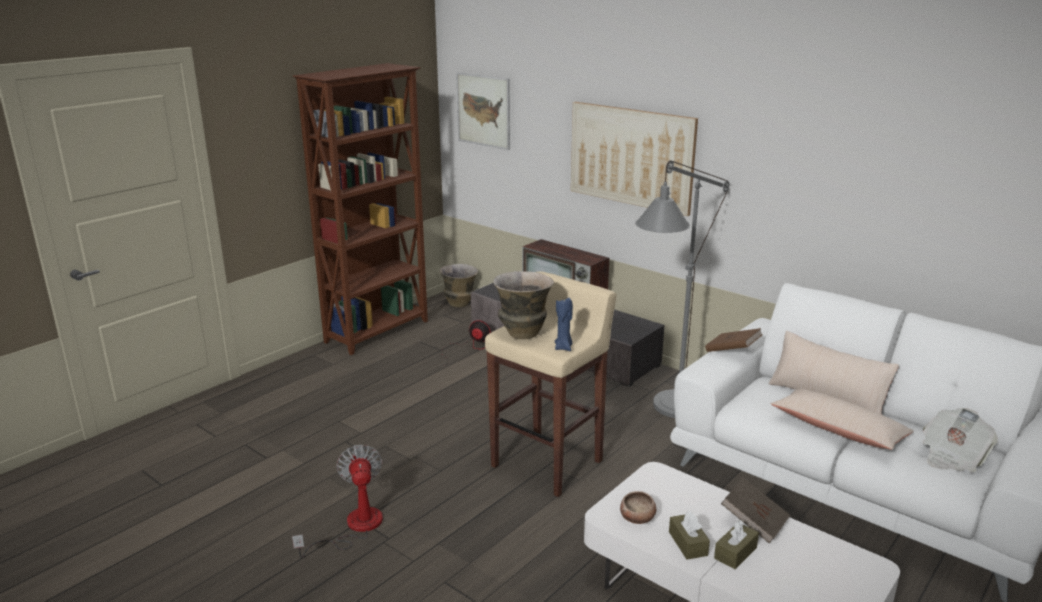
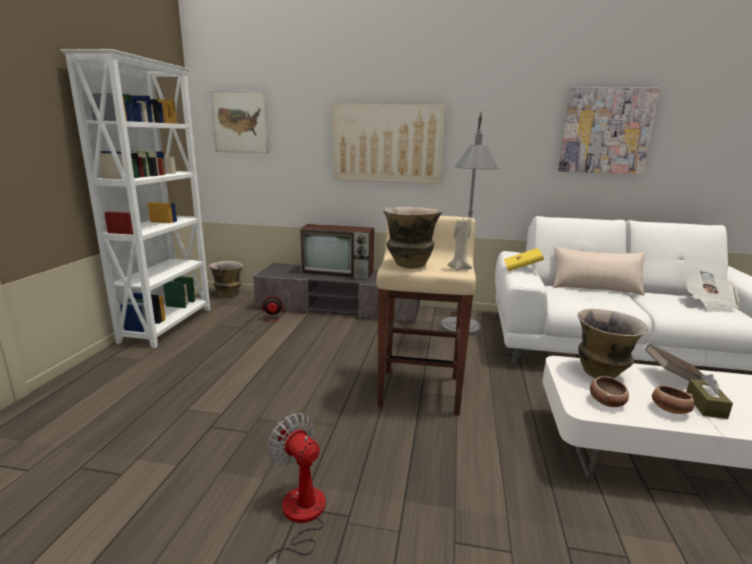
camera: 30 degrees left, 5 degrees down
brown bookcase [293,63,428,355] -> white bookcase [61,49,211,348]
blue candle [555,297,573,351] -> beige candle [447,217,472,271]
brown tissue box [669,511,710,560] -> bowl [652,385,694,414]
brown book [705,328,763,352] -> yellow book [504,248,544,271]
beige pillow [771,389,914,450] -> none
none -> picture [558,87,660,174]
none -> vase [578,309,648,379]

